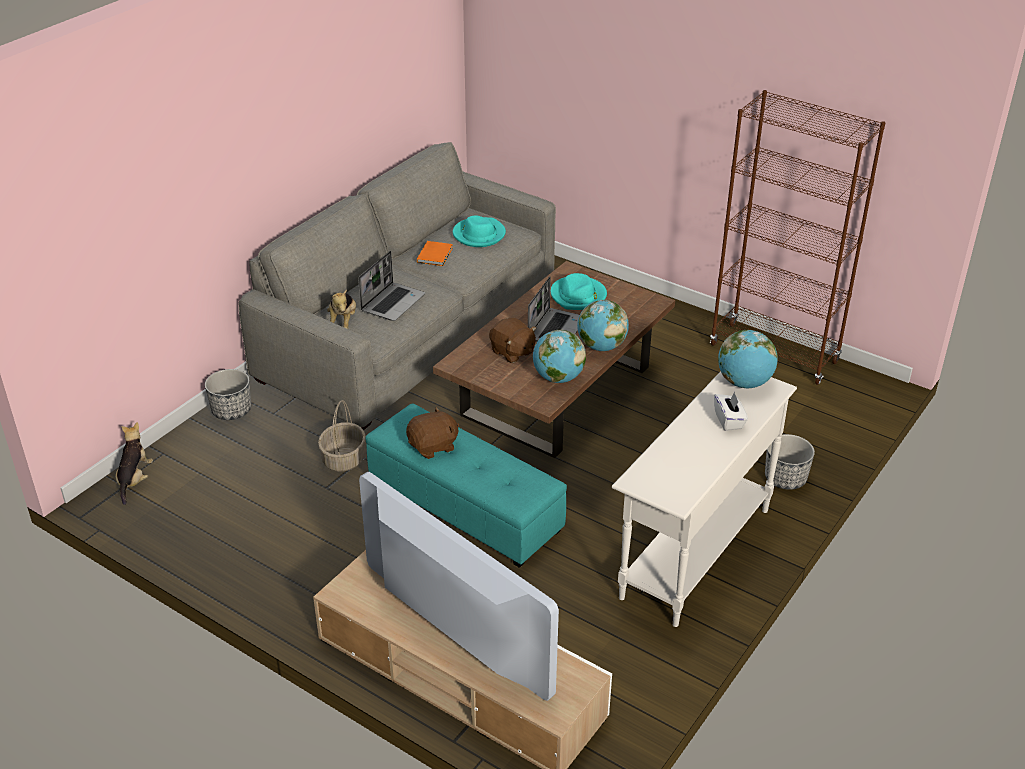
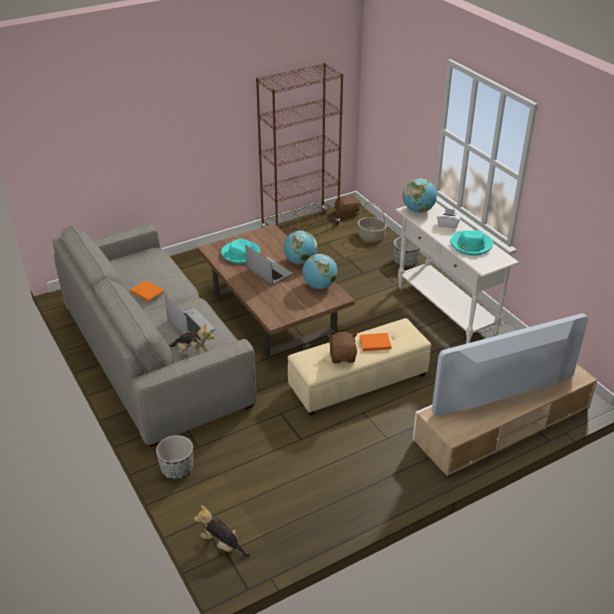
camera: 65 degrees left, 0 degrees up
basket [318,400,366,472] -> basket moved to [357,202,387,242]
turquoise ottoman [365,403,567,568] -> beige ottoman [288,318,431,415]
turquoise hat [453,216,506,247] -> turquoise hat moved to [450,230,493,256]
brown plush toy [489,318,536,363] -> brown plush toy moved to [335,195,362,219]
none -> orange book [359,333,391,351]

